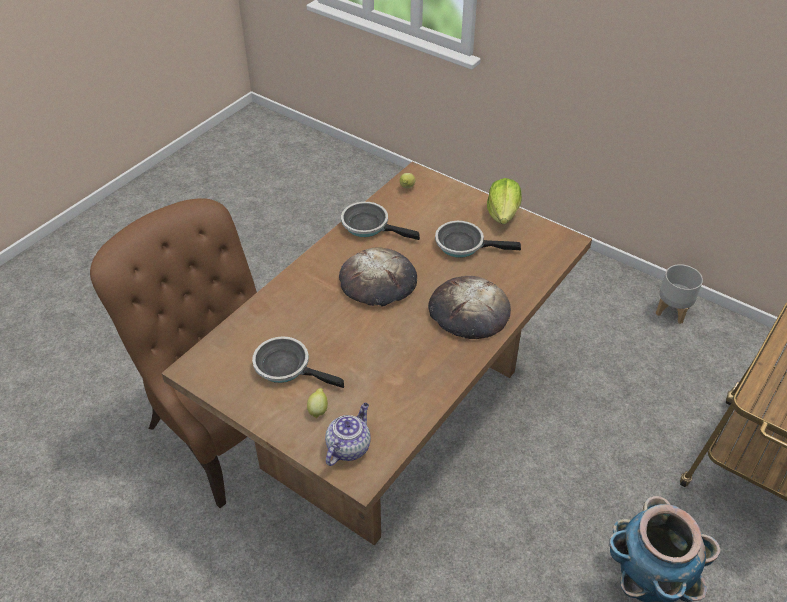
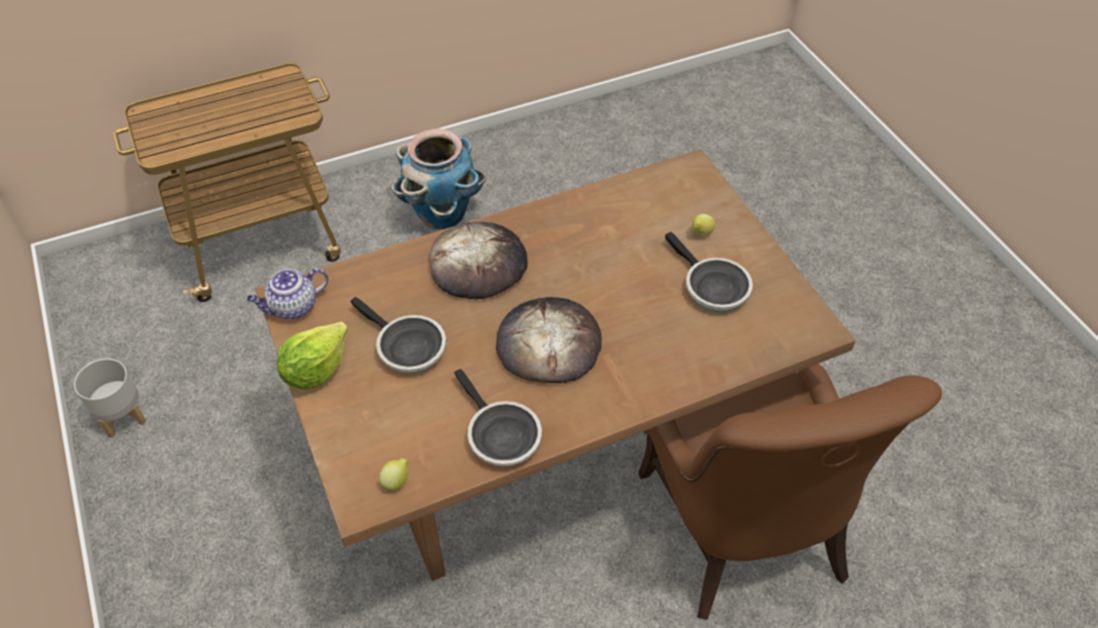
camera: 150 degrees left, 5 degrees up
teapot [325,403,371,466] -> teapot moved to [247,268,328,320]

